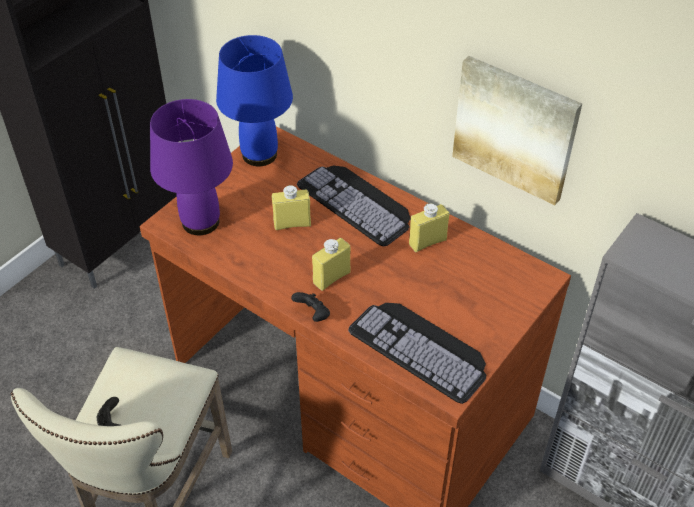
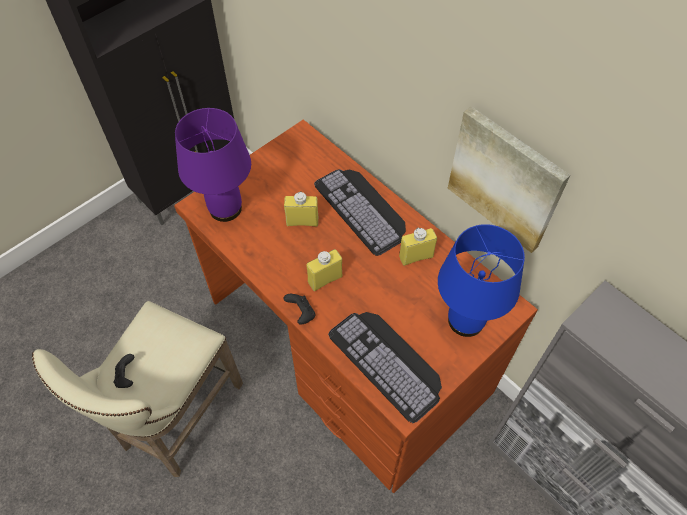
camera: 10 degrees right, 10 degrees up
blue table lamp [216,35,293,166] -> blue table lamp moved to [438,224,525,337]

